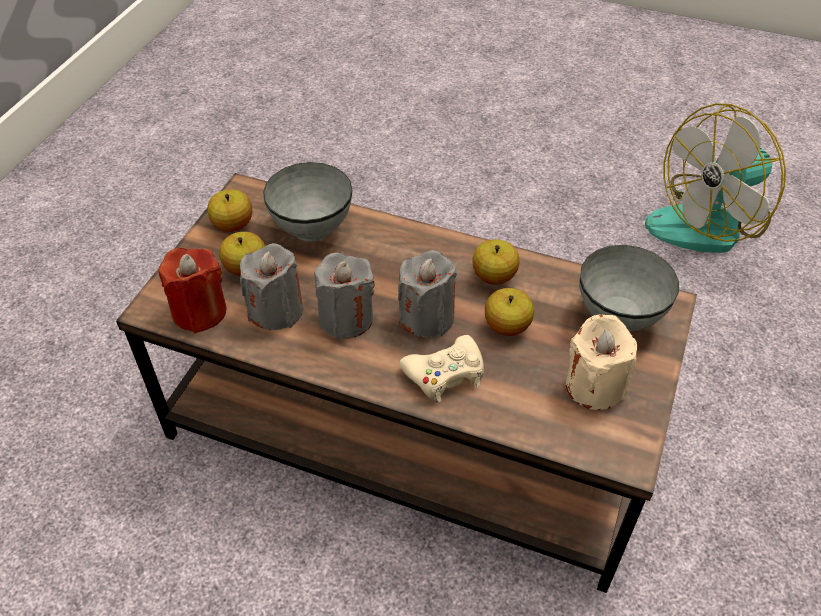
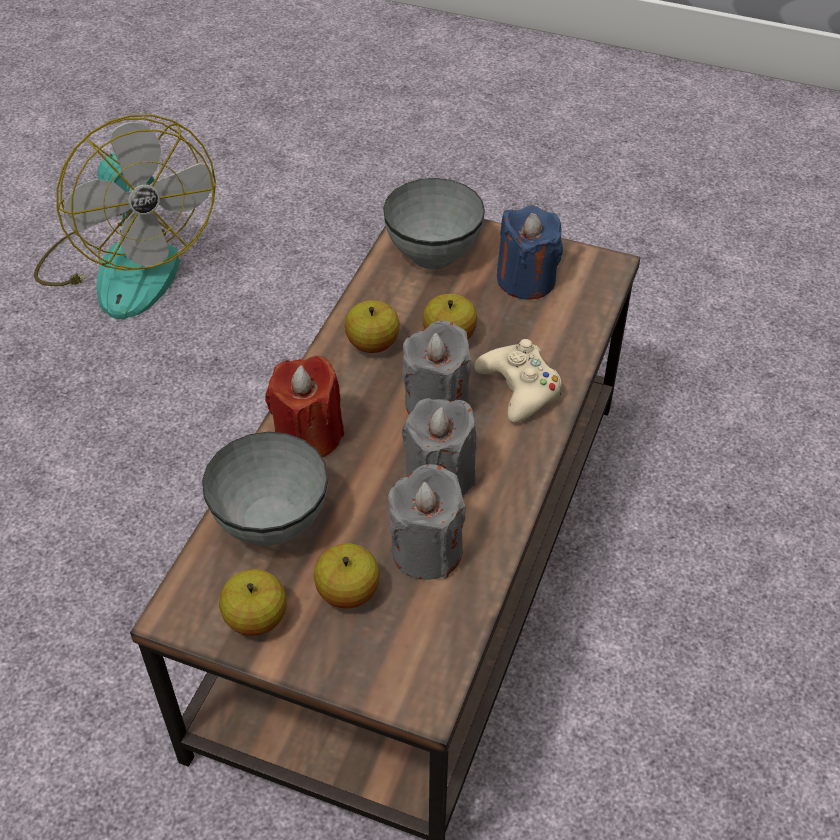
camera: 90 degrees left, 0 degrees up
red candle [158,248,227,333] -> red candle moved to [265,356,344,458]
beige candle [566,314,637,410] -> blue candle [497,205,563,299]

